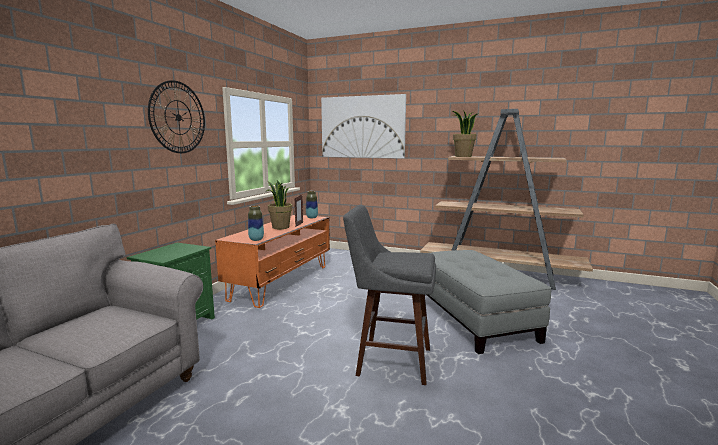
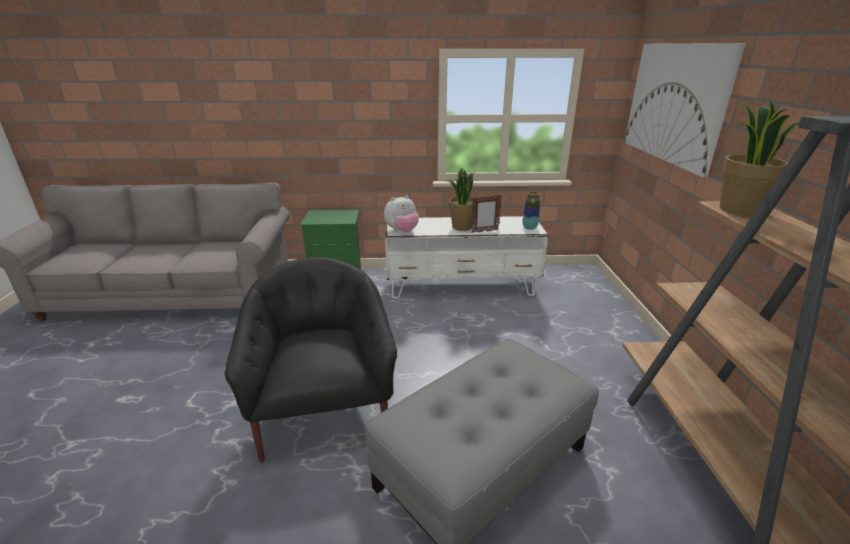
camera: 65 degrees right, 15 degrees up
wall clock [148,80,205,153] -> none
orange tv stand [215,215,330,308] -> white tv stand [385,216,549,298]
vase [248,205,264,241] -> plush toy [384,195,419,232]
grey stool [343,205,436,385] -> black armchair [225,257,397,462]

